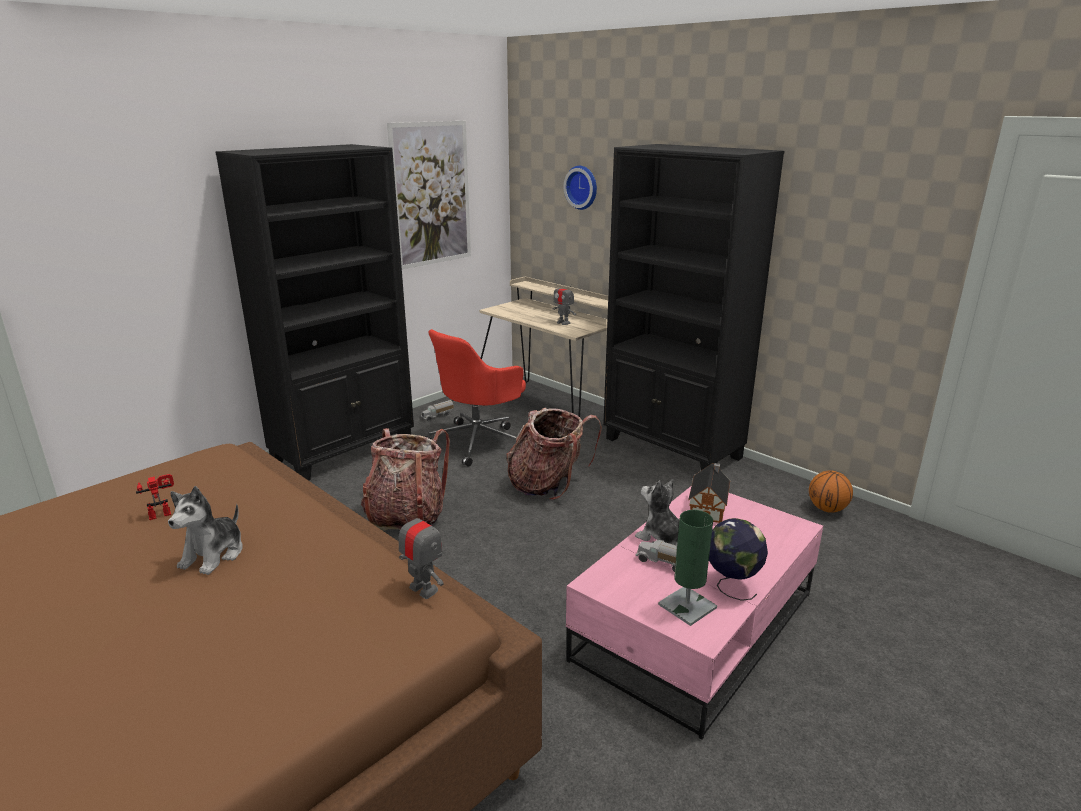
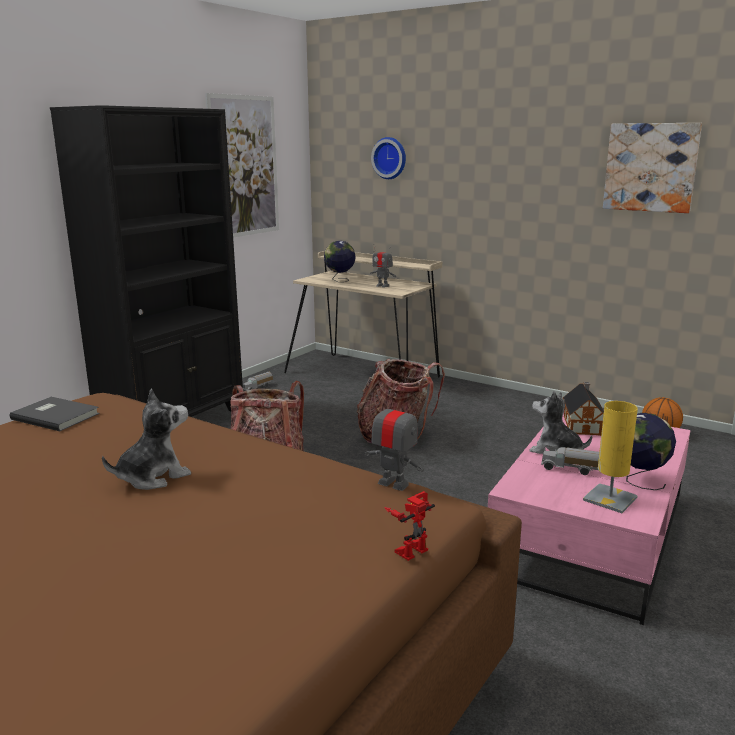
camera: 10 degrees left, 5 degrees down
toy robot [136,474,174,520] -> toy robot moved to [384,491,435,561]
plush toy [168,486,243,575] -> plush toy turned 135 degrees counterclockwise [102,389,191,490]
red office chair [425,329,526,467] -> none
black bookcase [603,144,784,470] -> none
green table lamp [658,510,717,626] -> yellow table lamp [583,401,638,513]
none -> grey book [10,397,99,431]
none -> globe [324,241,356,282]
none -> picture [603,123,702,213]

